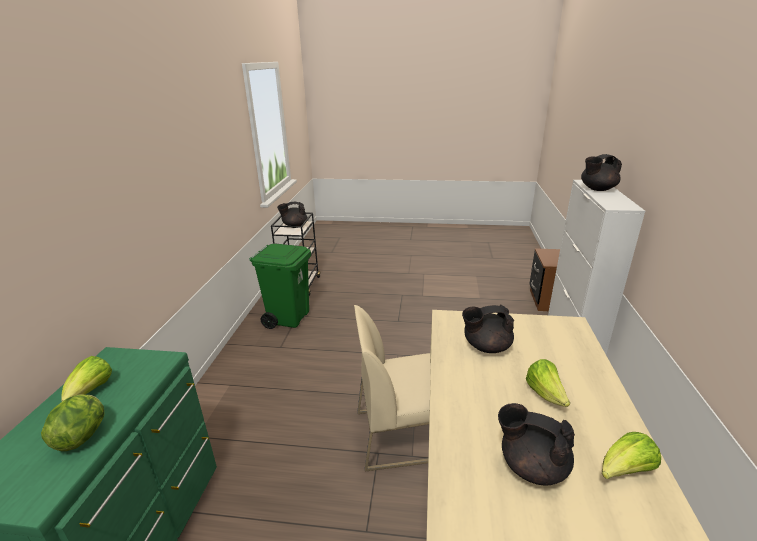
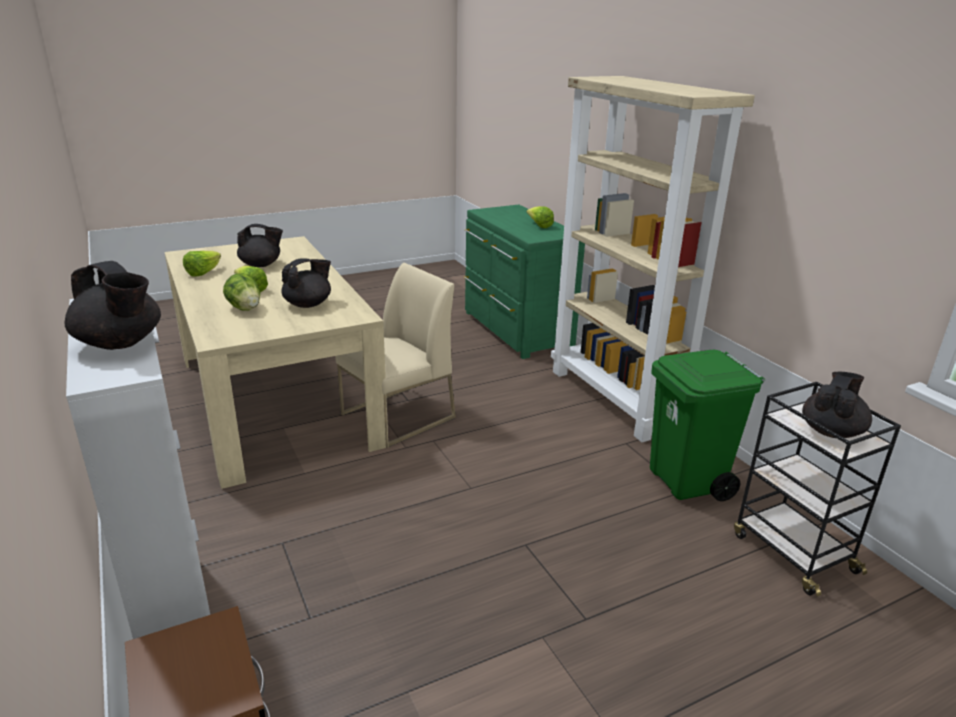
camera: 145 degrees right, 0 degrees up
lettuce [41,394,104,451] -> lettuce moved to [223,273,260,311]
black teapot [581,154,622,191] -> black teapot turned 90 degrees clockwise [65,261,161,350]
none -> beige bookcase [551,76,755,442]

